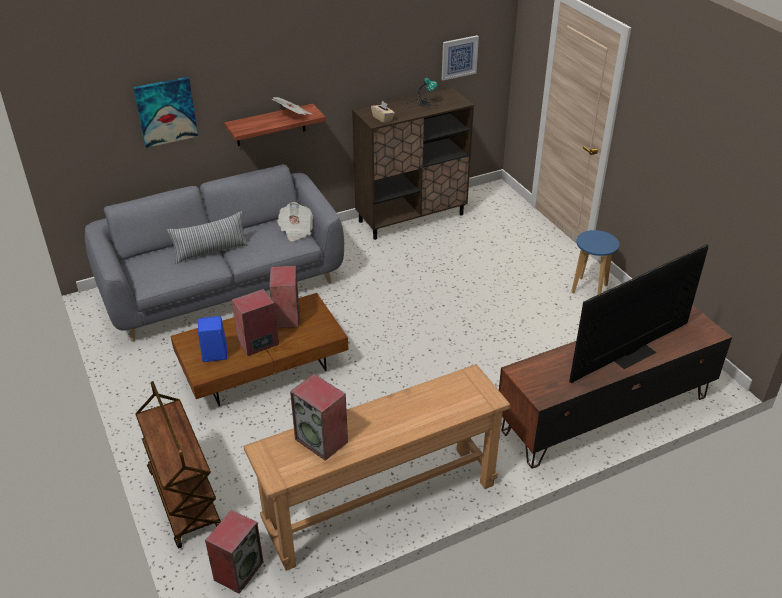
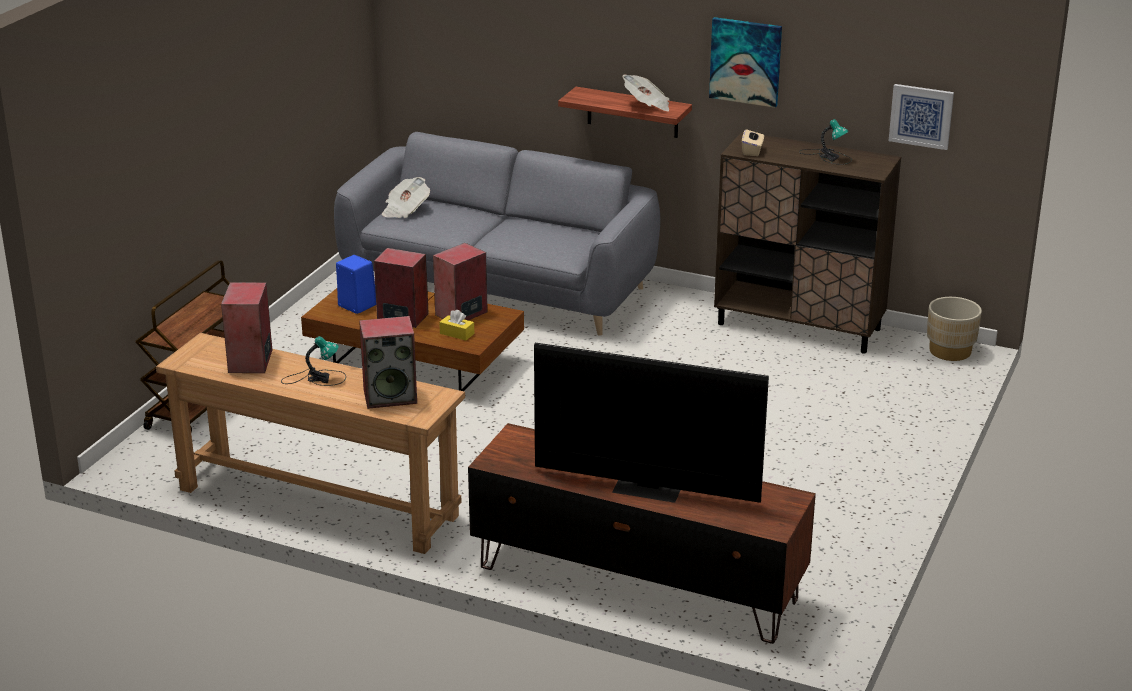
camera: 50 degrees right, 10 degrees down
picture [133,77,198,148] -> picture moved to [709,17,782,108]
pillow [167,211,248,264] -> none
speaker [205,510,263,594] -> speaker moved to [359,316,417,409]
newspaper [277,202,313,241] -> newspaper moved to [382,177,430,218]
blue stool [571,230,619,295] -> none
none -> table lamp [281,336,346,386]
none -> yellow tissue box [439,310,474,341]
none -> beige planter [927,297,982,361]

